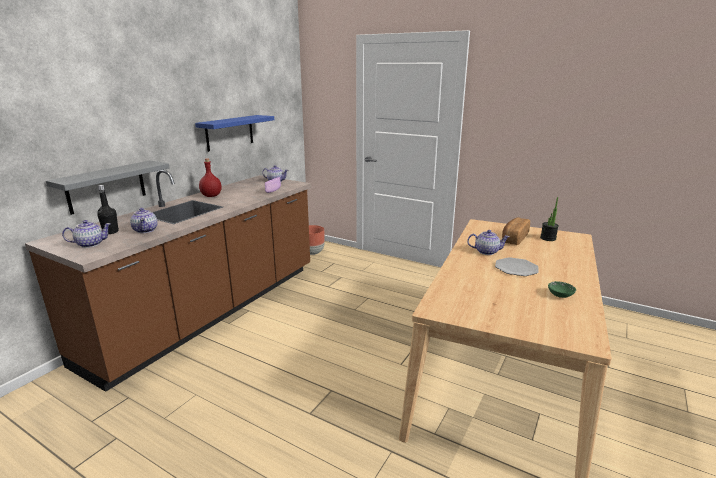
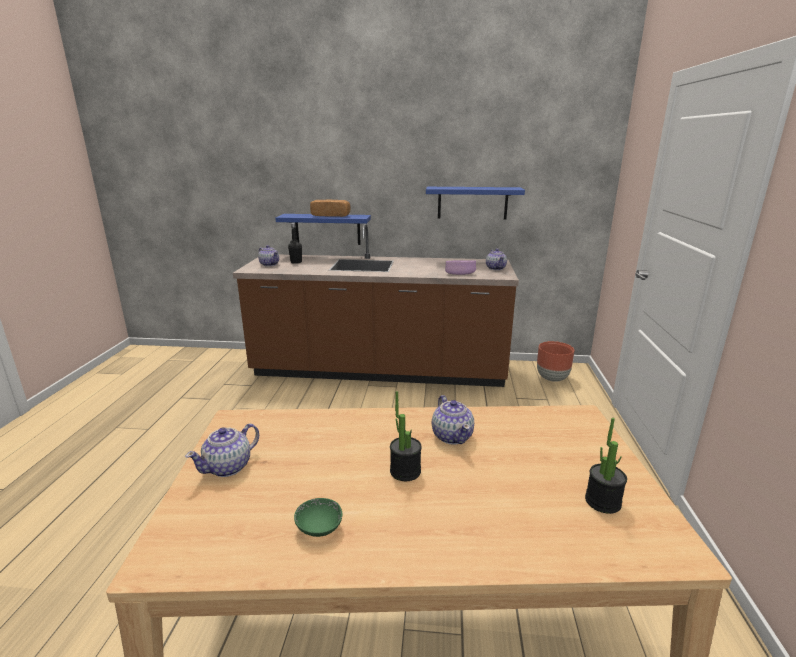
camera: 65 degrees right, 0 degrees up
grey shelf [46,160,169,215] -> blue shelf [275,214,371,245]
teapot [130,208,158,233] -> teapot moved to [185,423,259,477]
red bottle [199,158,222,197] -> none
plate [495,257,538,276] -> potted plant [390,391,422,481]
bread [502,217,530,245] -> bread moved to [310,200,351,217]

